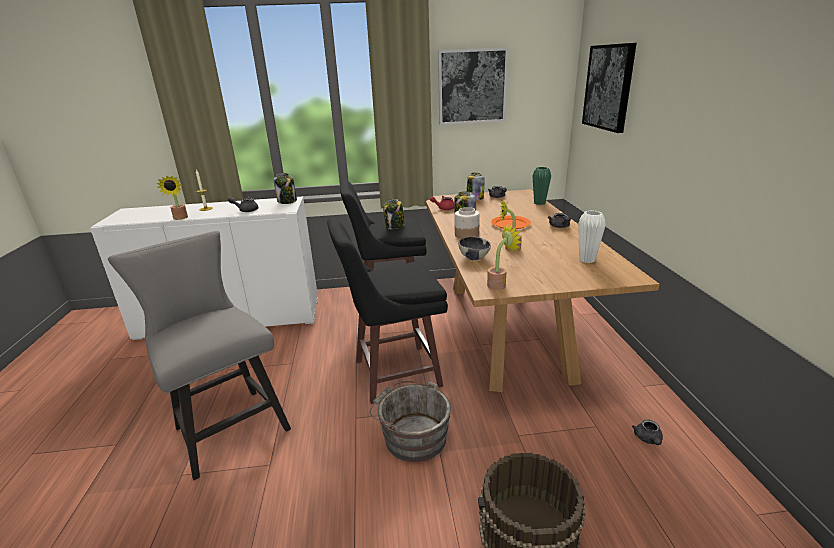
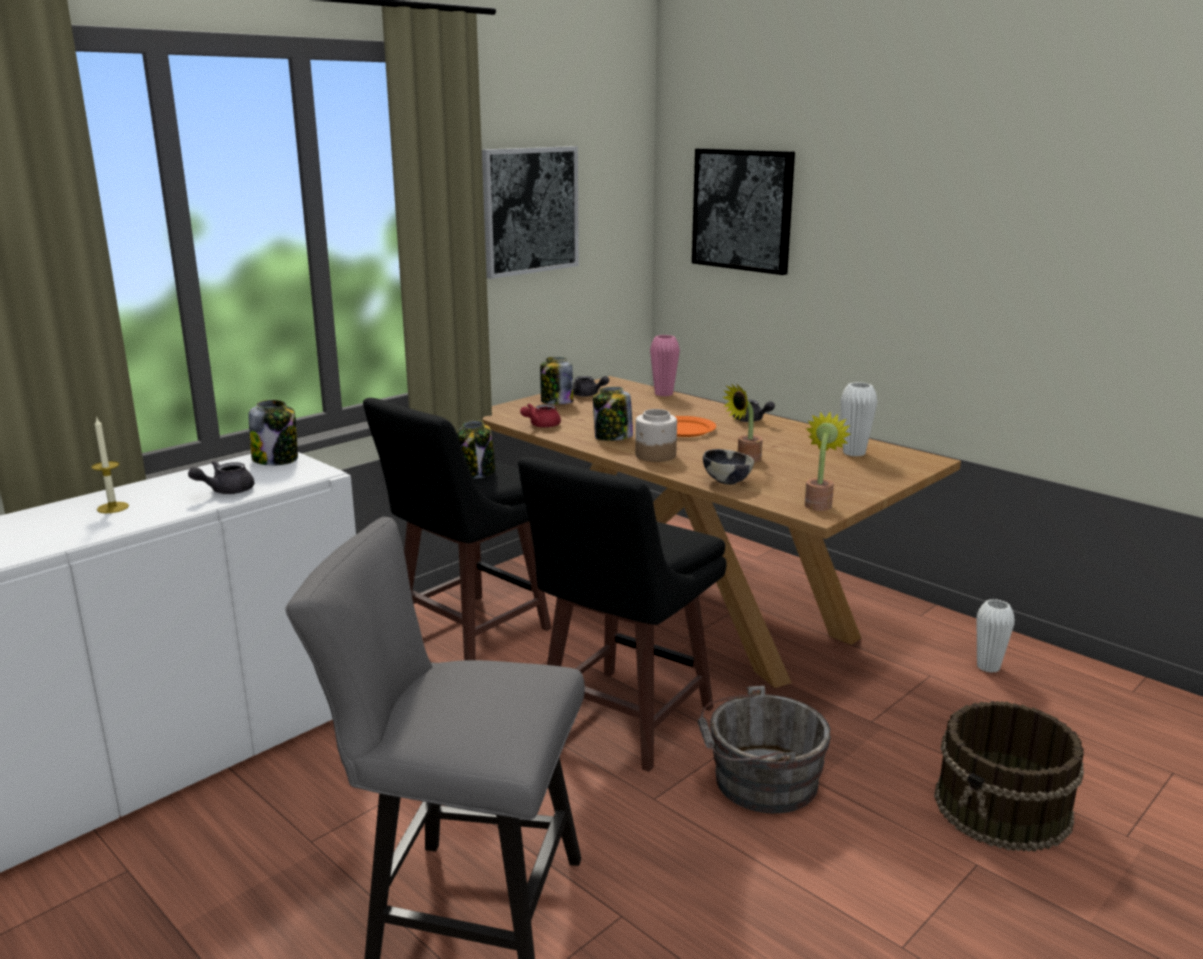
camera: 40 degrees left, 5 degrees down
potted plant [157,175,188,220] -> none
green vase [533,167,551,205] -> pink vase [650,335,680,396]
grey teapot [632,419,663,445] -> white vase [977,599,1015,673]

